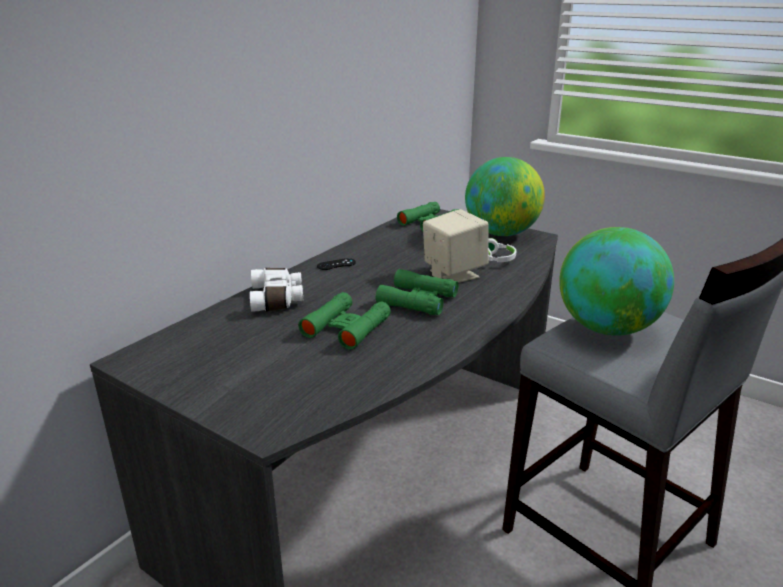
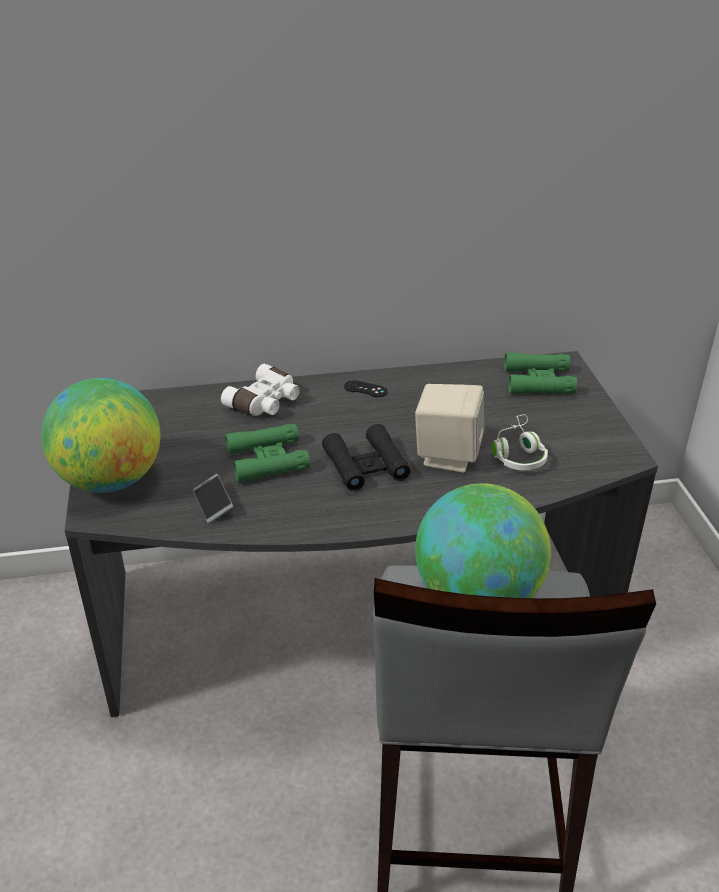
camera: 45 degrees right, 10 degrees up
green binoculars [376,269,459,315] -> black binoculars [322,424,410,491]
globe [465,157,545,236] -> globe moved to [41,378,161,493]
none -> phone [193,474,233,523]

